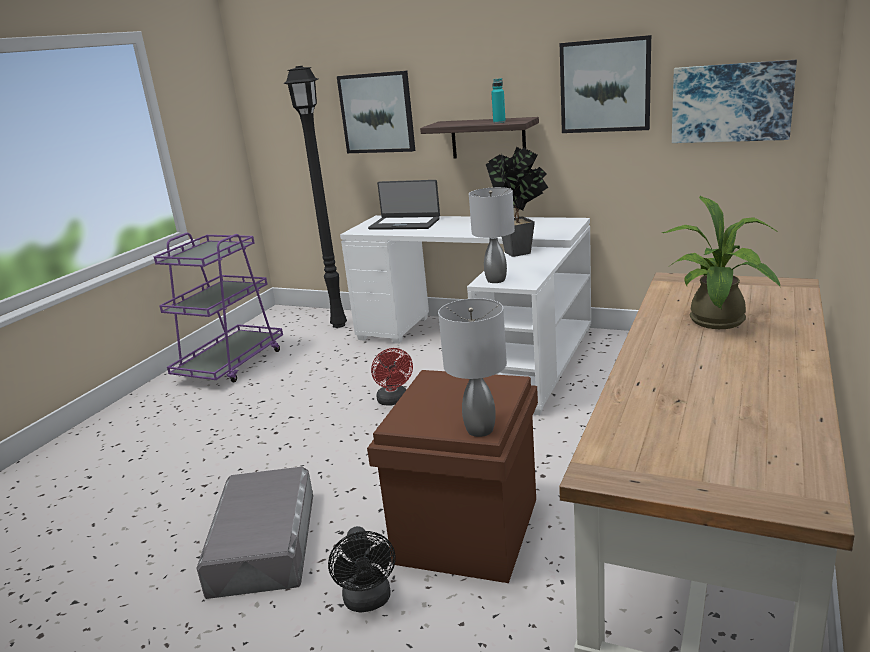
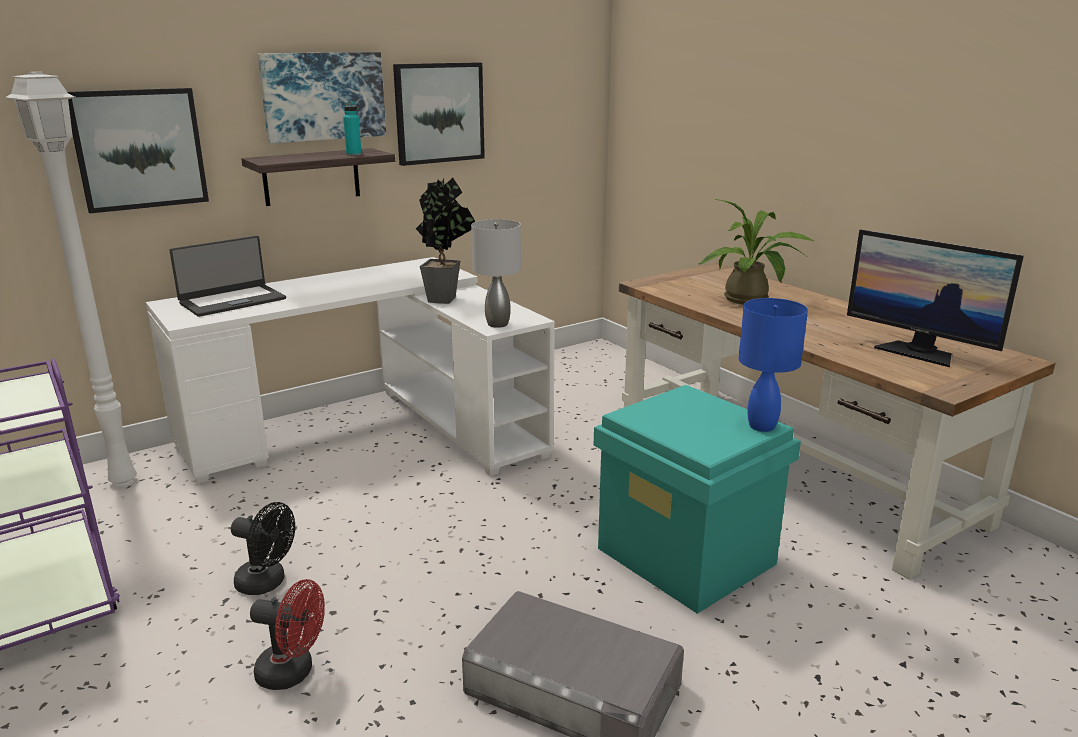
camera: 60 degrees left, 0 degrees up
black floor lamp [283,66,347,328] -> white floor lamp [5,72,137,487]
black fan [328,526,395,612] -> black fan moved to [231,502,295,595]
brown storage box [367,370,538,583] -> turquoise storage box [594,385,801,614]
red fan [371,348,413,406] -> red fan moved to [250,579,325,690]
grey table lamp [438,298,507,437] -> blue table lamp [739,298,808,432]
picture [672,60,797,143] -> picture moved to [257,52,386,143]
none -> monitor [847,230,1024,367]

